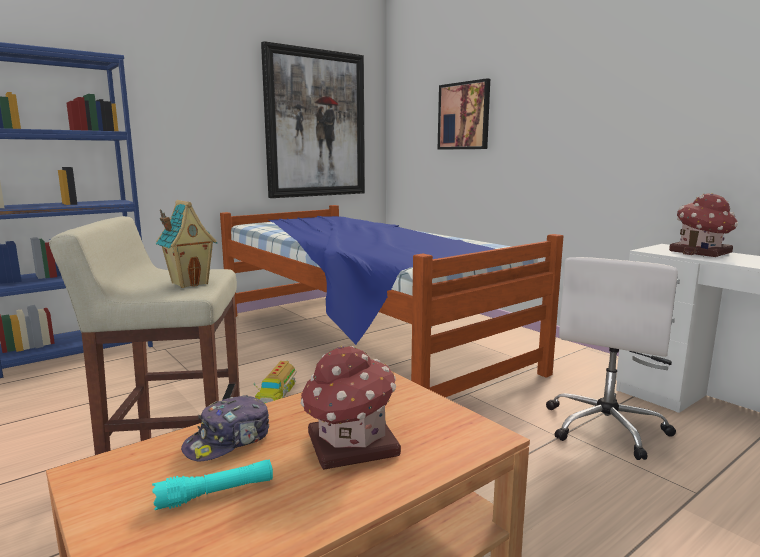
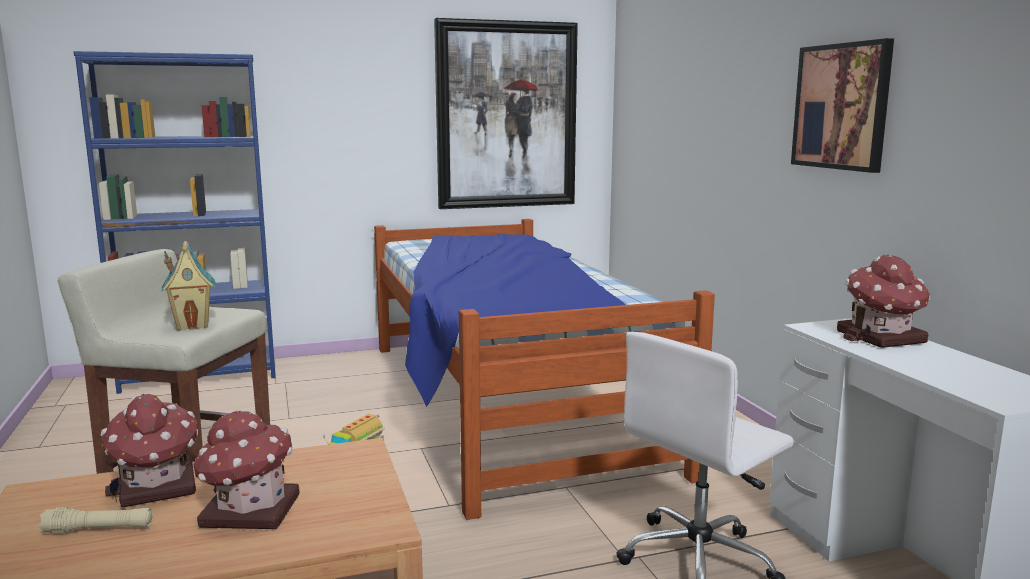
camera: 20 degrees right, 0 degrees up
turquoise flashlight [152,460,273,510] -> beige flashlight [38,507,153,534]
cap [181,395,270,461] -> toy house [101,394,198,507]
picture [437,78,490,150] -> picture moved to [791,38,894,173]

